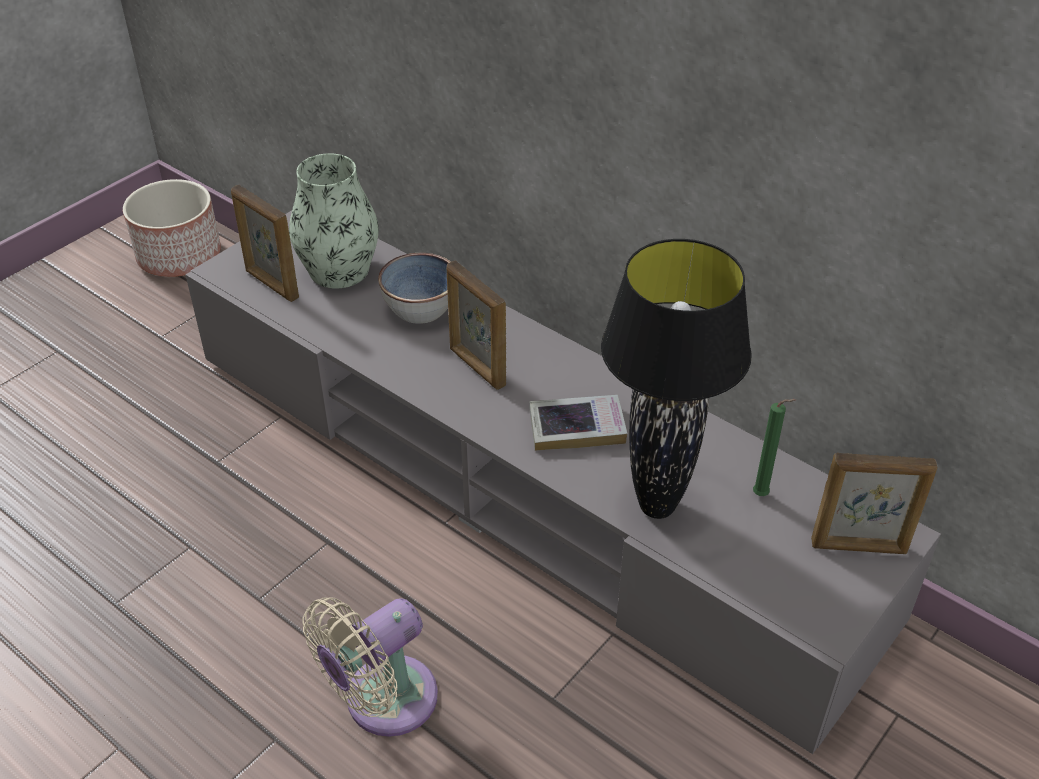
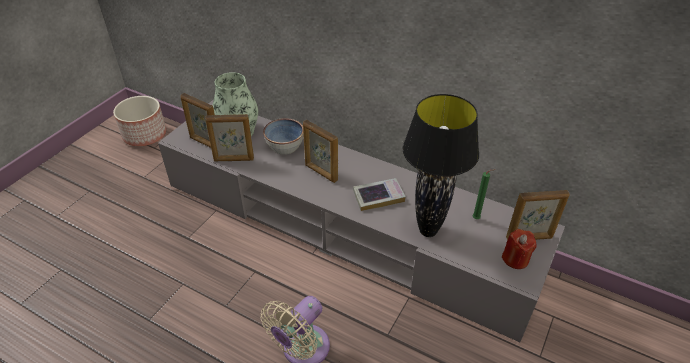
camera: 10 degrees left, 0 degrees up
none -> picture frame [205,114,254,162]
none -> red candle [502,229,537,269]

